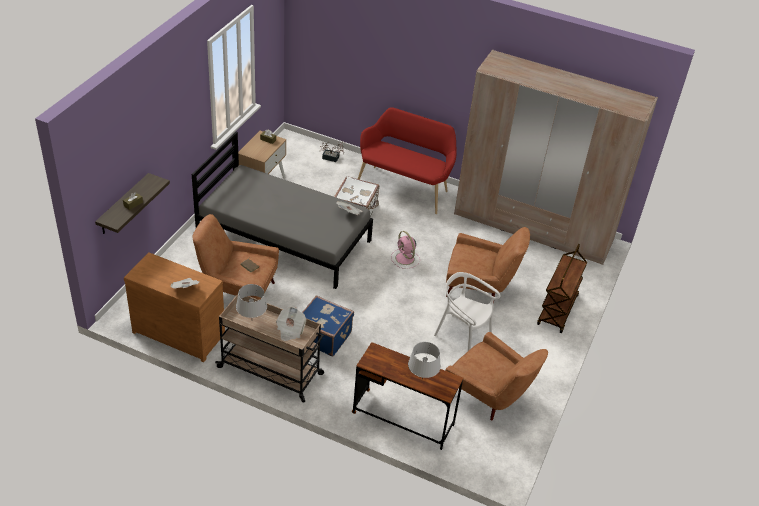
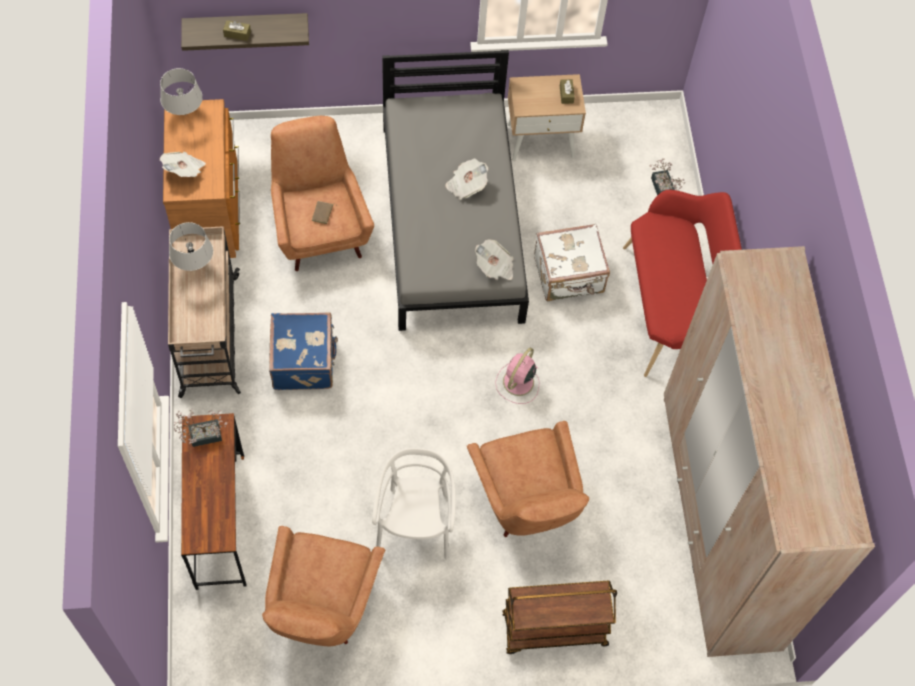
camera: 60 degrees right, 20 degrees up
newspaper [276,307,306,341] -> newspaper moved to [445,159,489,200]
grey table lamp [408,342,441,379] -> grey table lamp moved to [160,68,203,115]
none -> potted plant [174,409,227,447]

